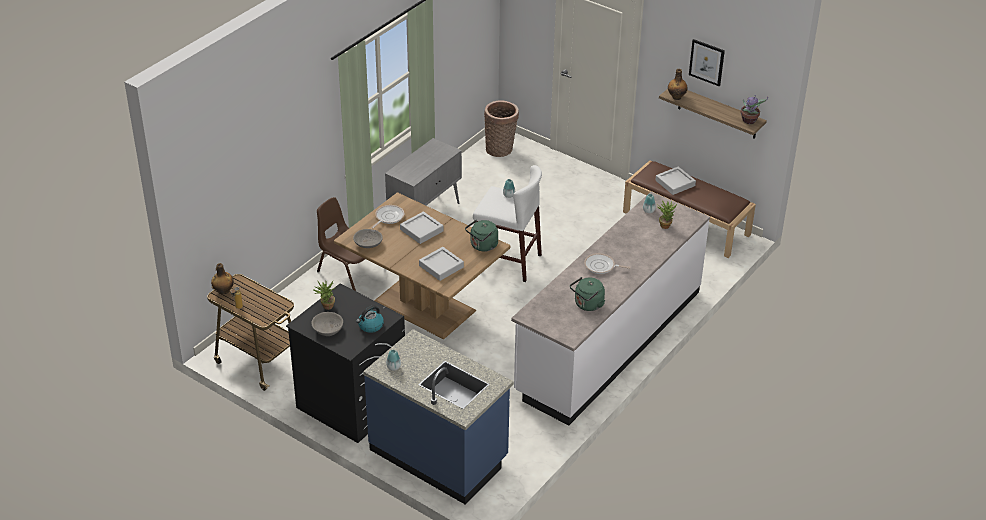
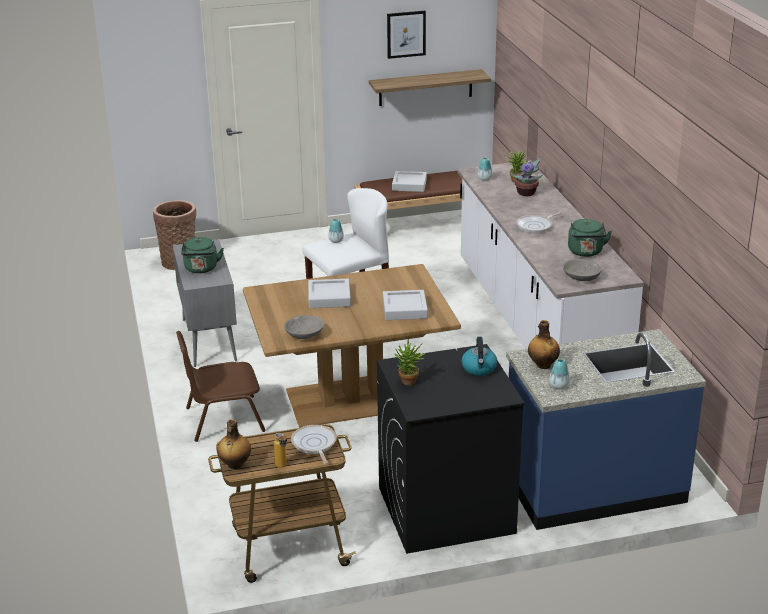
camera: 50 degrees left, 10 degrees down
grey bowl [311,312,343,336] -> grey bowl moved to [563,259,601,281]
frying pan [371,205,404,229] -> frying pan moved to [291,425,337,464]
green kettle [465,220,499,252] -> green kettle moved to [181,237,224,273]
bottle [668,69,688,100] -> bottle moved to [528,320,560,369]
potted plant [740,95,768,124] -> potted plant moved to [511,155,542,196]

